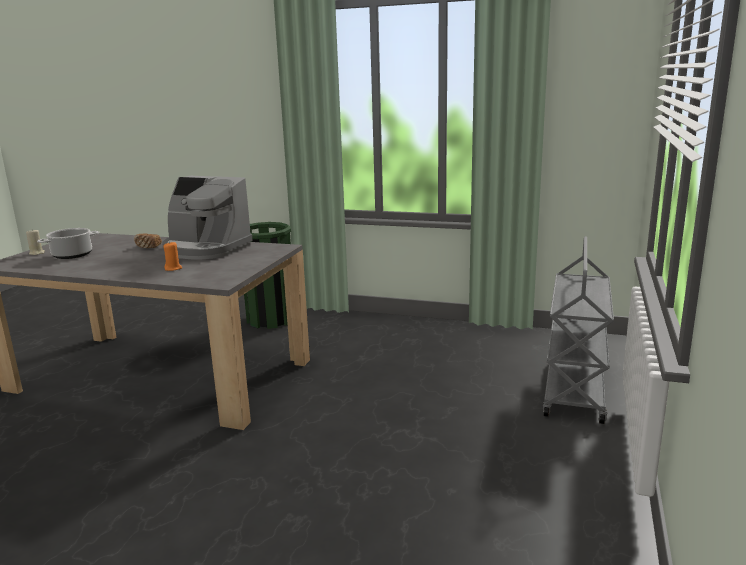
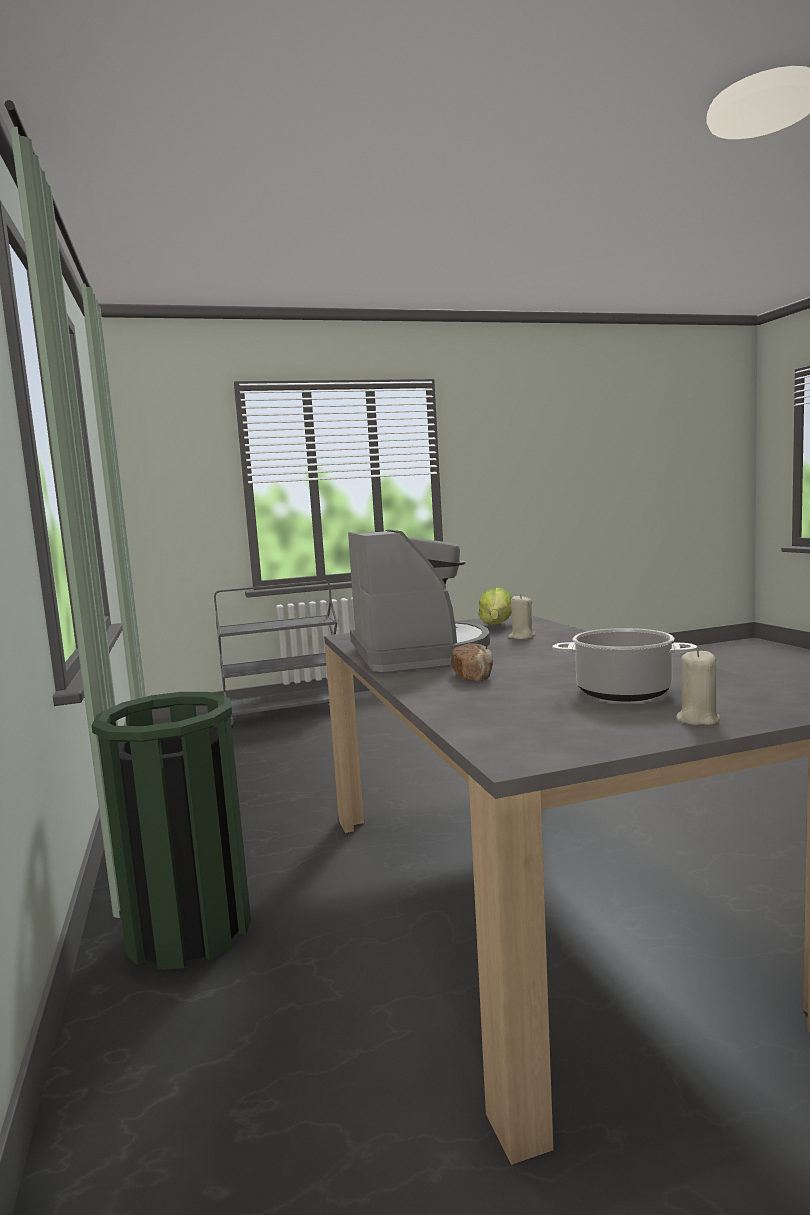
camera: 125 degrees left, 10 degrees down
orange candle [163,241,182,271] -> beige candle [508,594,536,639]
none -> lettuce [479,587,512,625]

